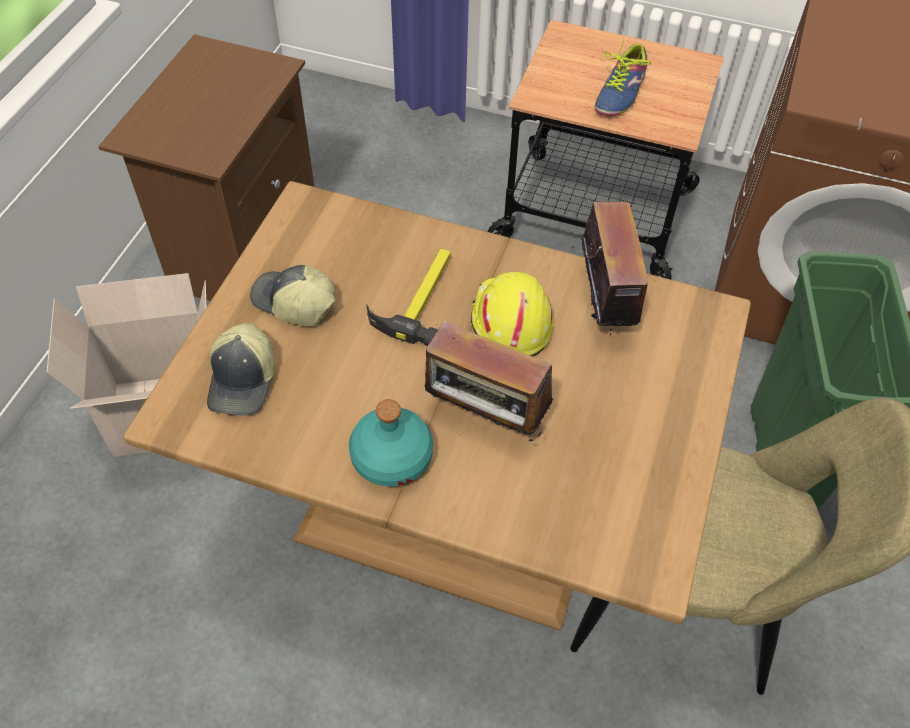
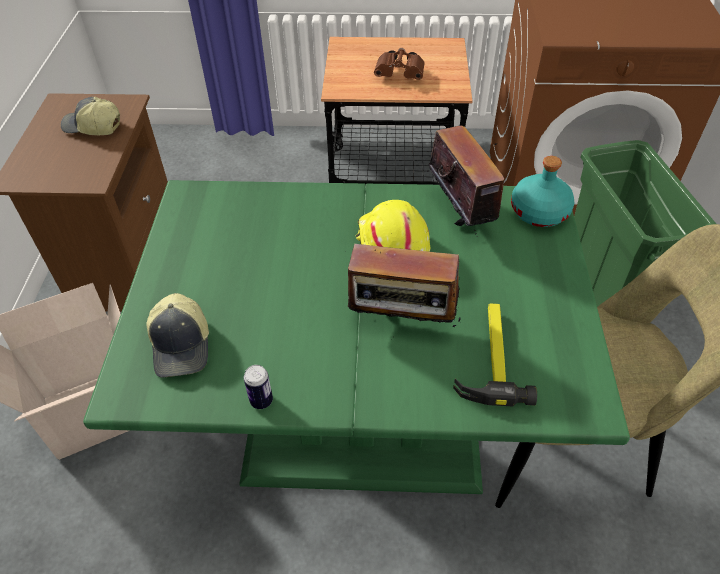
camera: 15 degrees left, 5 degrees down
brown dining table [123,181,751,631] -> green dining table [83,180,630,494]
cap [250,265,336,327] -> cap moved to [61,97,120,136]
turquoise bottle [349,399,433,486] -> turquoise bottle moved to [511,156,574,227]
hammer [367,249,451,346] -> hammer moved to [453,303,537,407]
shoe [595,38,651,116] -> brown binoculars [374,48,425,80]
none -> can [244,365,273,409]

